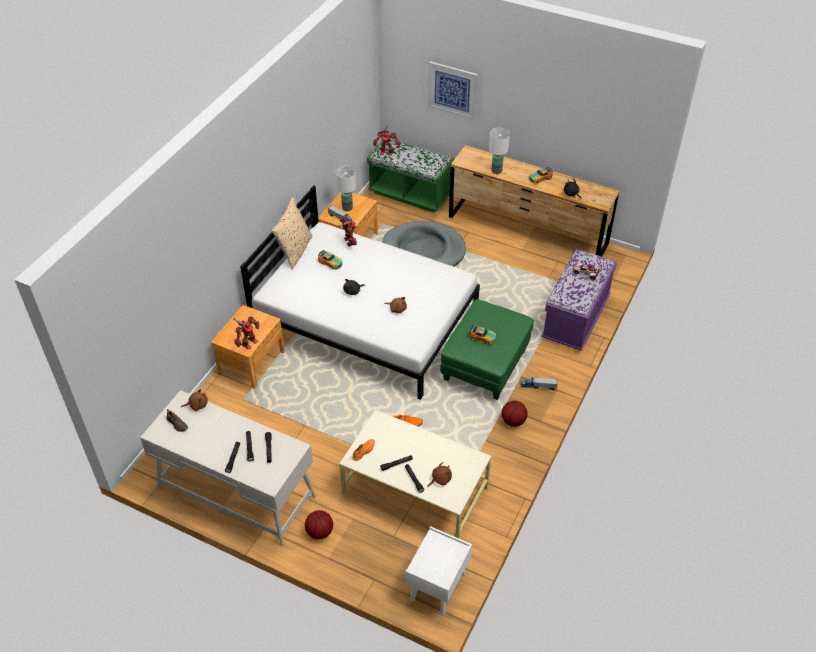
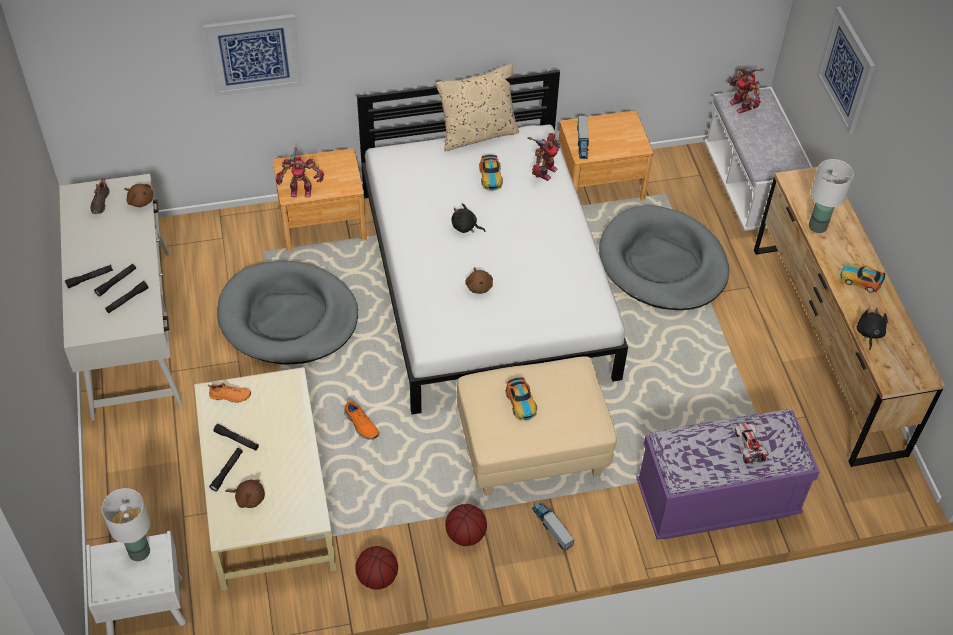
camera: 50 degrees right, 5 degrees up
basketball [305,510,333,539] -> basketball moved to [355,546,398,590]
white table lamp [335,166,356,211] -> white table lamp moved to [102,488,150,561]
green bench [367,139,454,212] -> white bench [704,87,813,231]
green ottoman [440,299,534,400] -> beige ottoman [457,356,617,496]
none -> picture [203,14,302,96]
none -> grey dog bed [217,261,358,365]

